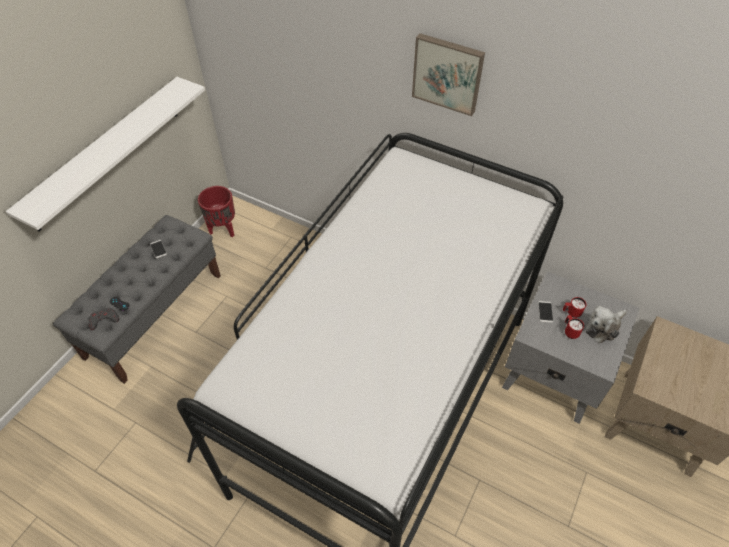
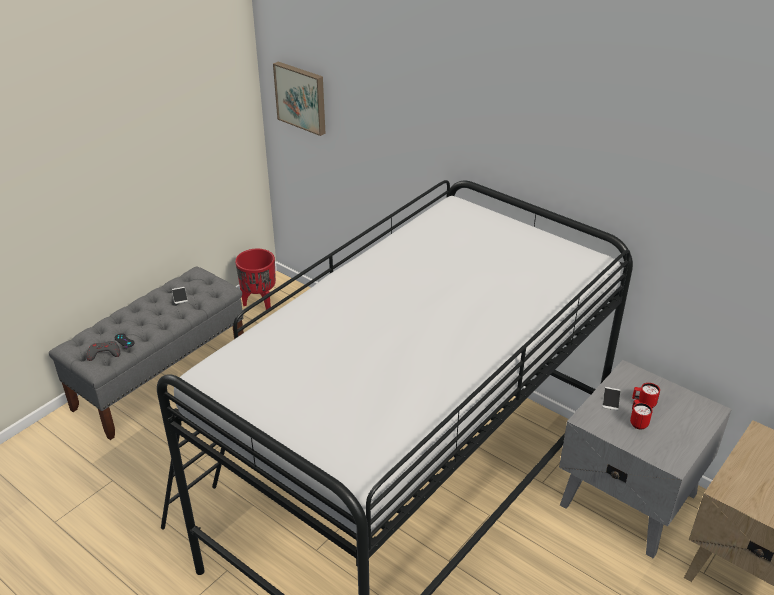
camera: 10 degrees right, 15 degrees down
white shelf [6,77,205,231] -> none
picture [412,33,485,116] -> picture moved to [273,62,325,136]
plush toy [586,306,627,343] -> none

